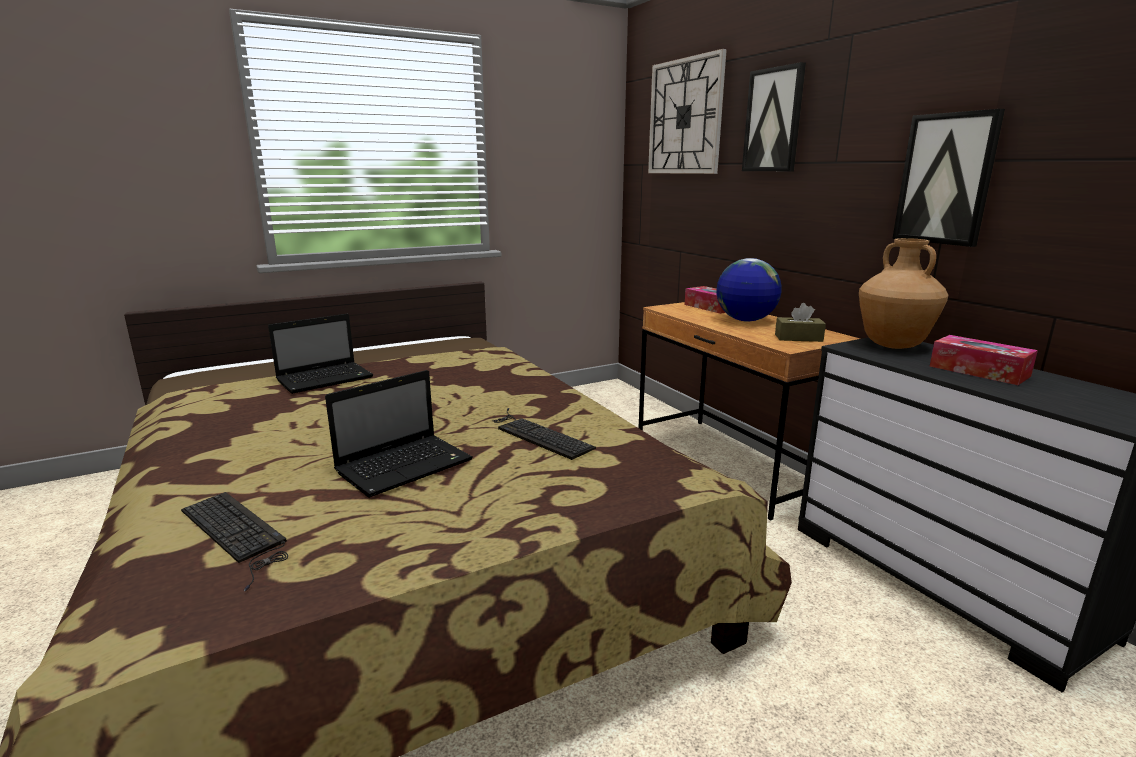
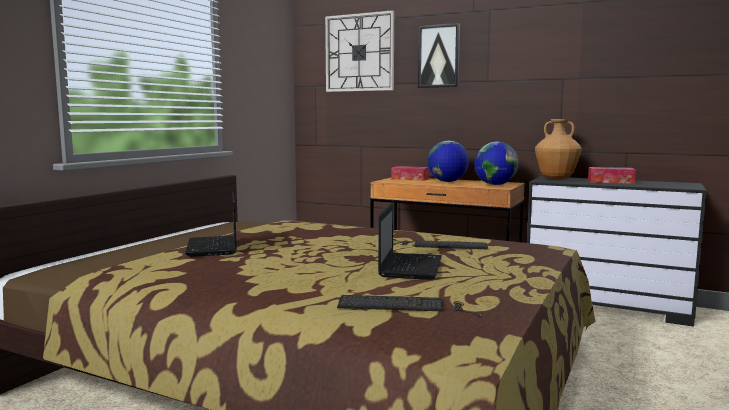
camera: 35 degrees left, 10 degrees down
laptop [268,314,373,394] -> laptop turned 150 degrees clockwise [185,192,237,257]
brown tissue box [775,303,826,342] -> globe [474,142,519,185]
picture [892,109,1005,247] -> none

